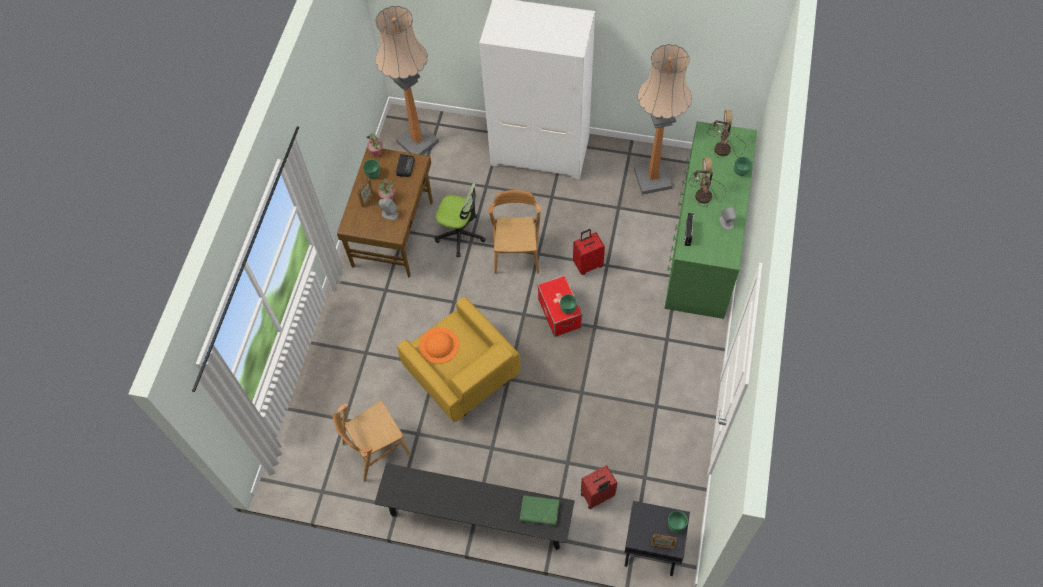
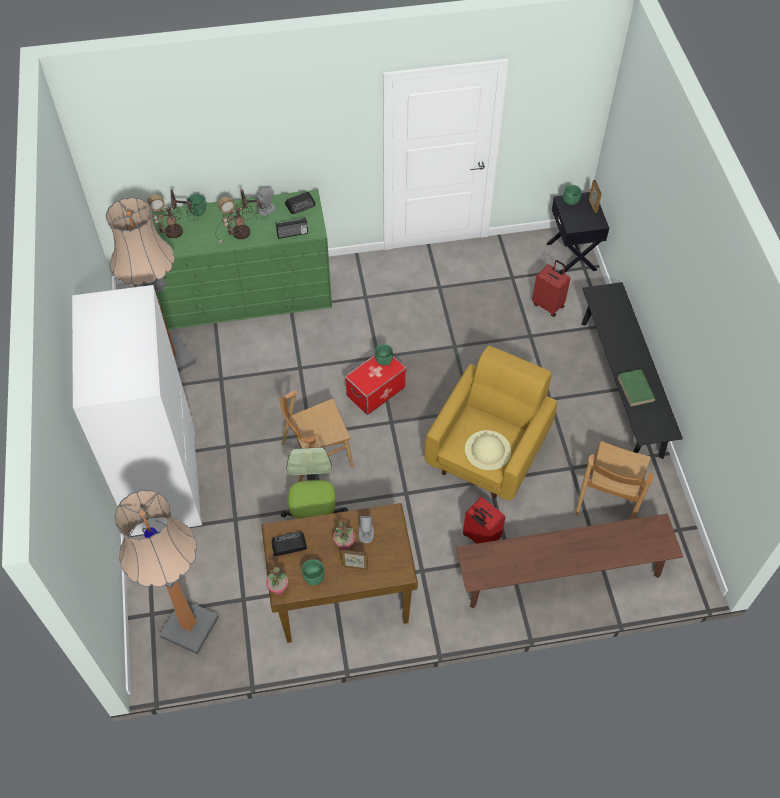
camera: 115 degrees left, 5 degrees down
brown chair [333,401,411,482] -> brown chair turned 75 degrees clockwise [575,441,654,519]
orange hat [419,327,459,364] -> beige hat [465,430,511,470]
green book [520,495,559,526] -> green book moved to [618,369,656,407]
red suitcase [573,229,605,275] -> red suitcase moved to [463,497,505,544]
none -> radio [285,192,315,214]
none -> brown bench [456,514,683,608]

